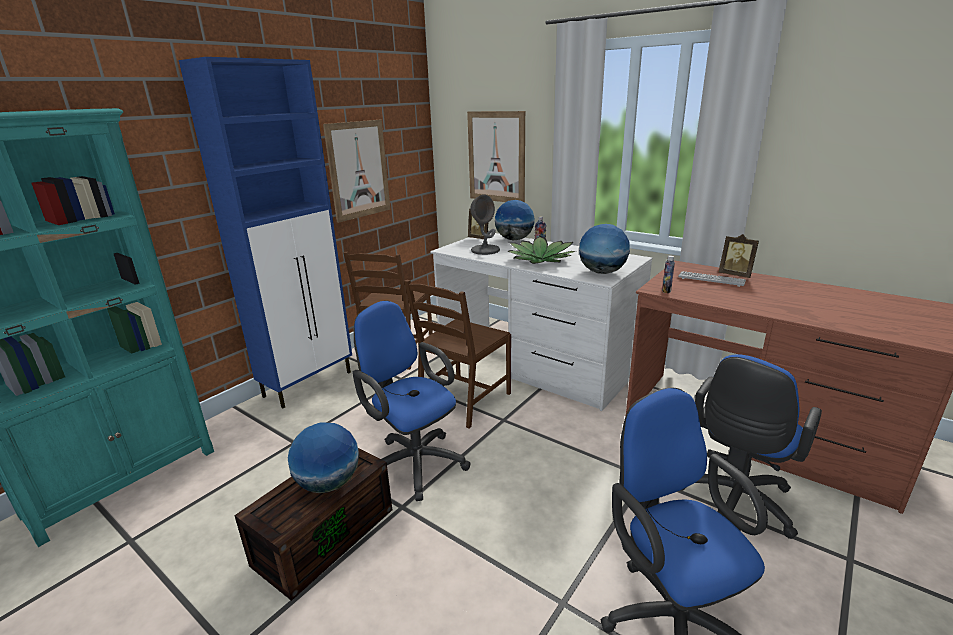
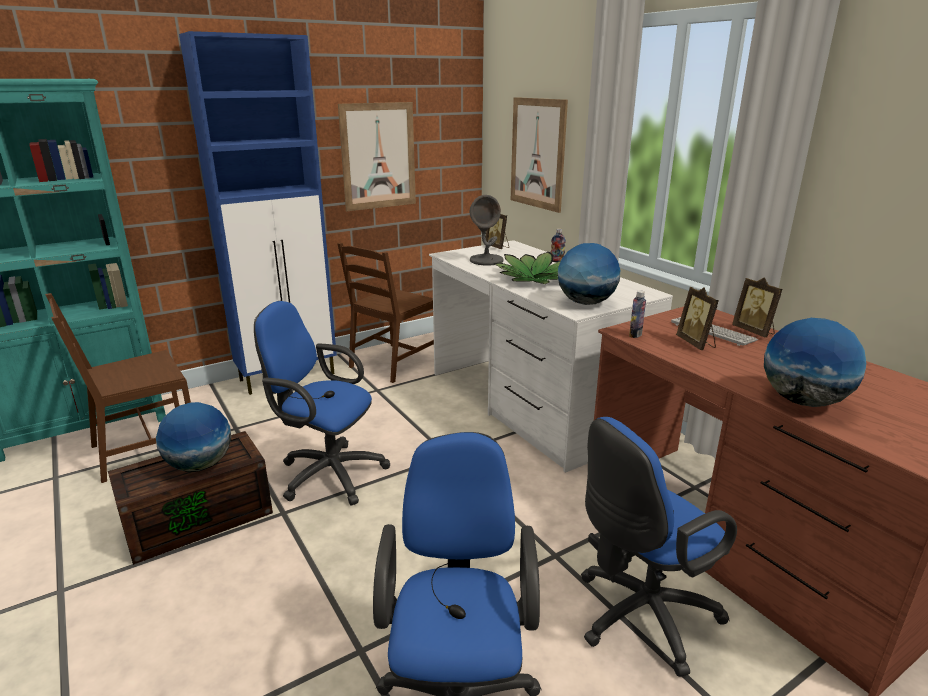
camera: 20 degrees right, 0 degrees up
blue office chair [352,301,471,501] -> blue office chair turned 45 degrees counterclockwise [254,301,390,506]
brown chair [405,280,511,429] -> brown chair moved to [45,293,191,483]
globe [495,200,535,240] -> globe moved to [764,318,866,407]
none -> picture frame [676,287,719,350]

